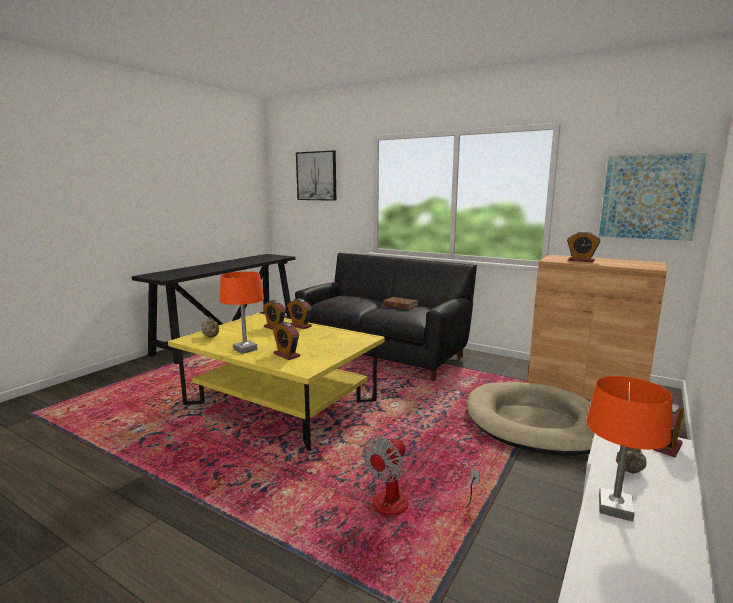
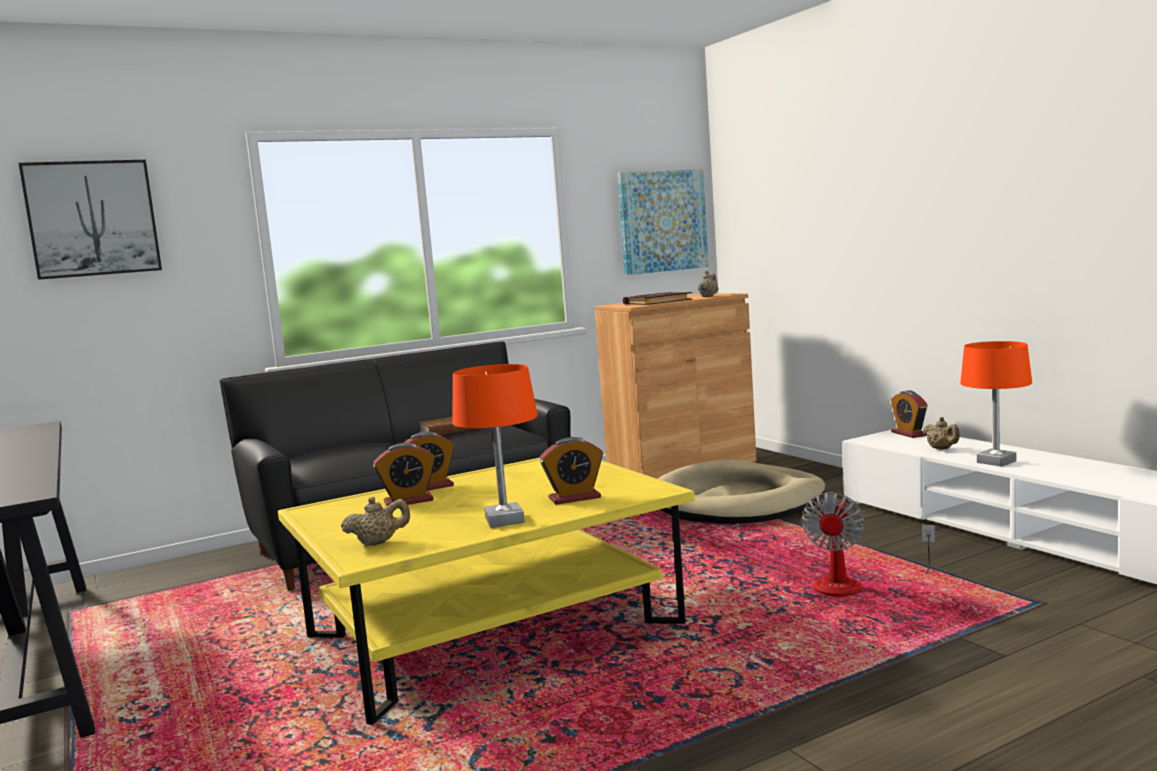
camera: 60 degrees left, 5 degrees down
fan [363,436,480,516] -> fan turned 45 degrees clockwise [801,492,935,596]
alarm clock [567,231,601,262] -> book [623,292,692,305]
none -> beige teapot [698,271,719,297]

